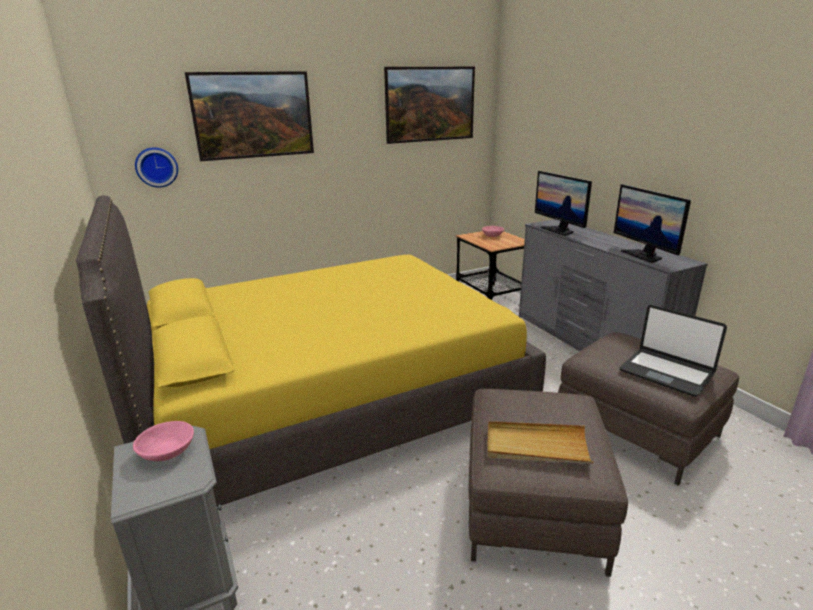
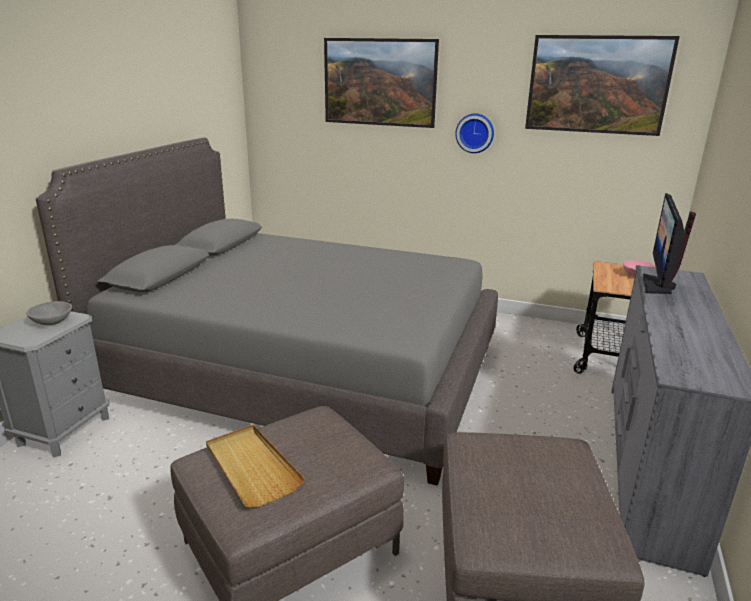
camera: 45 degrees right, 0 degrees up
yellow bed [76,195,546,507] -> grey bed [36,137,498,486]
pink bowl [133,421,194,461] -> grey bowl [27,301,72,325]
wall clock [135,147,178,188] -> wall clock moved to [456,113,494,153]
monitor [614,184,691,263] -> none
laptop [620,305,727,397] -> none

